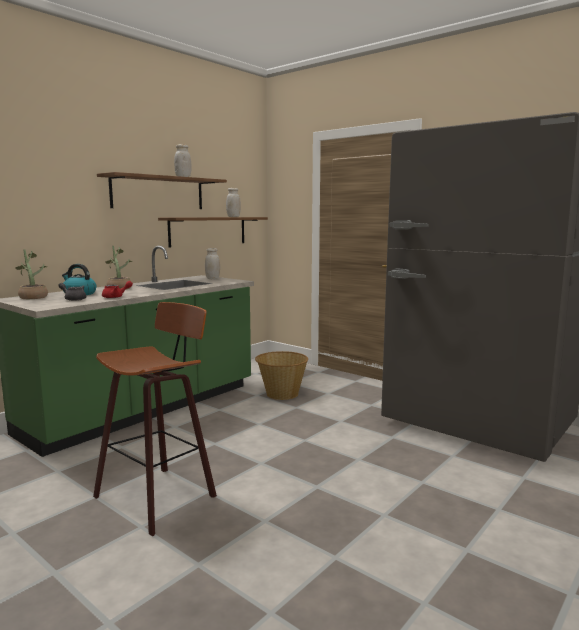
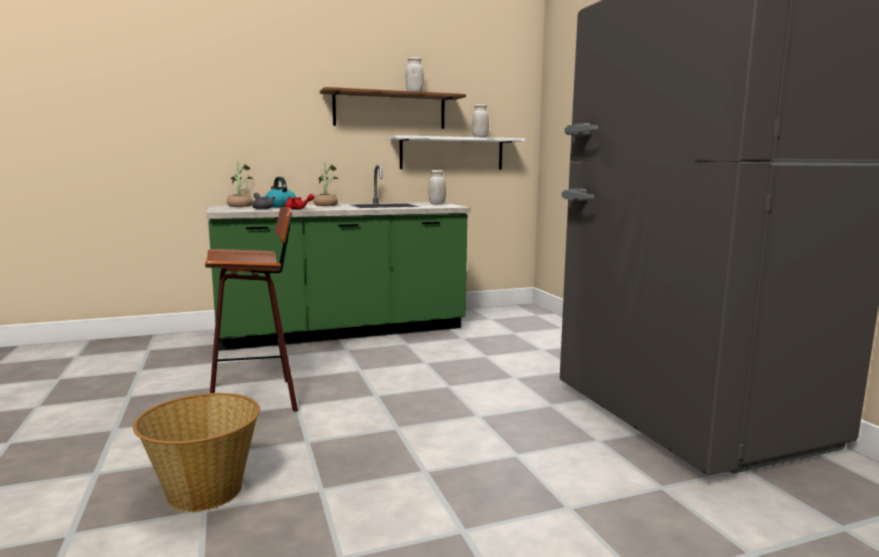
camera: 30 degrees right, 0 degrees up
brown shelf [158,217,268,248] -> white shelf [388,135,525,169]
basket [255,351,308,400] -> basket moved to [133,393,260,512]

